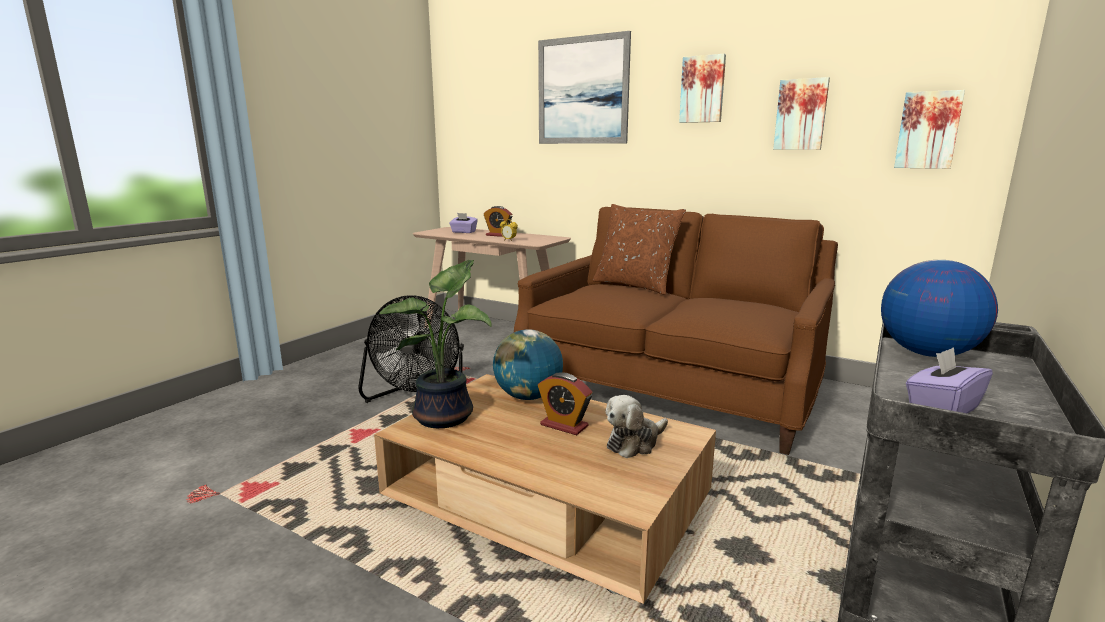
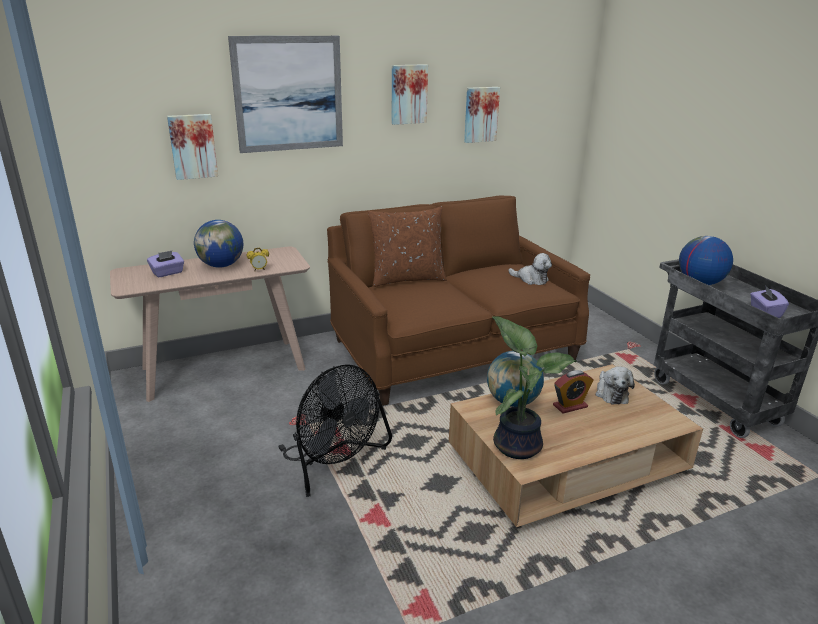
camera: 55 degrees left, 10 degrees up
alarm clock [484,206,512,237] -> globe [194,220,243,268]
picture [894,90,965,169] -> picture moved to [167,114,218,180]
none -> plush toy [508,253,552,285]

